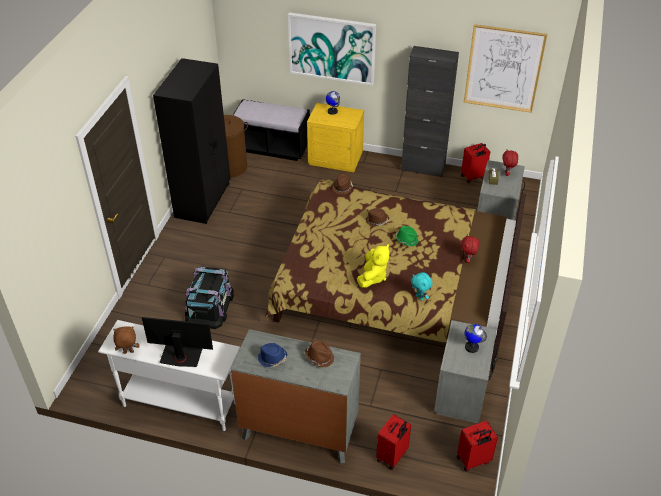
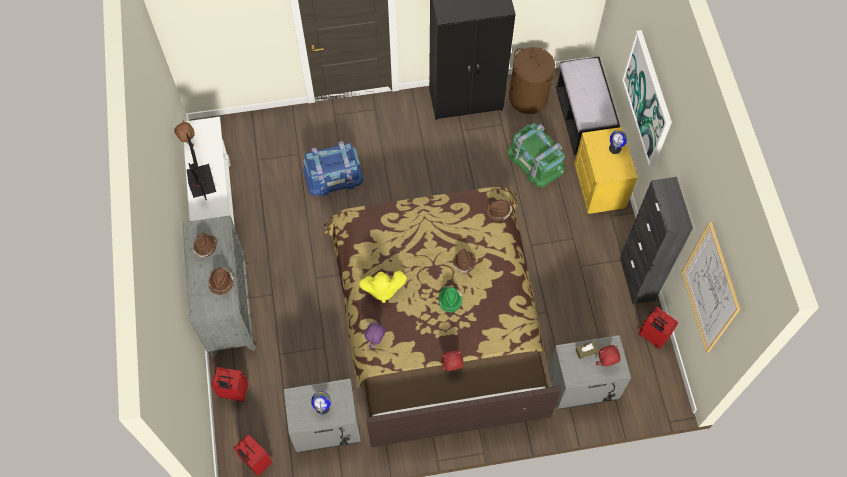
camera: 65 degrees right, 20 degrees up
black storage box [185,266,234,329] -> blue storage box [303,141,364,196]
blue hat [258,343,287,367] -> brown hat [193,233,217,257]
turquoise plush toy [411,272,432,300] -> purple plush toy [364,321,386,349]
none -> green storage box [508,122,565,187]

